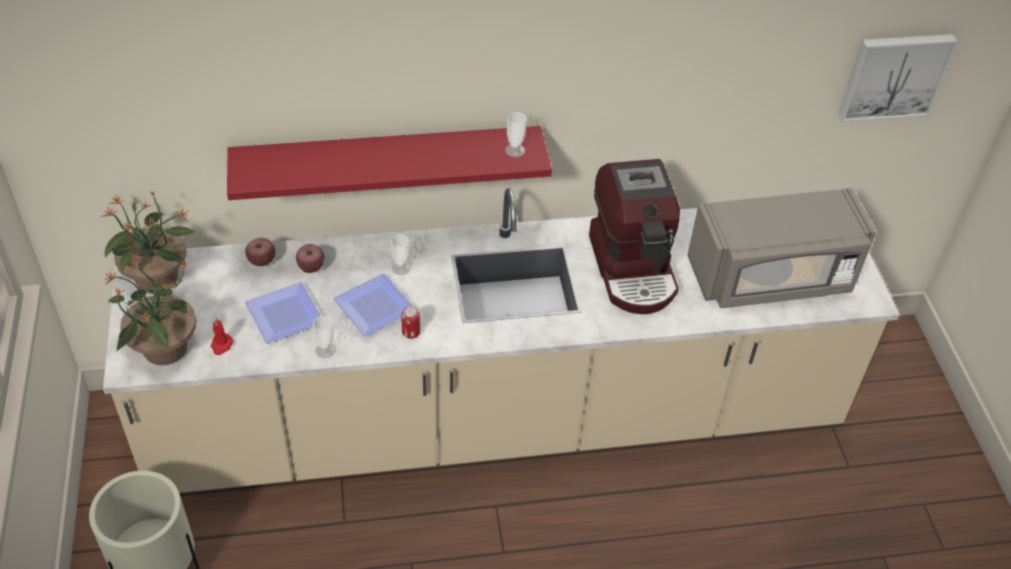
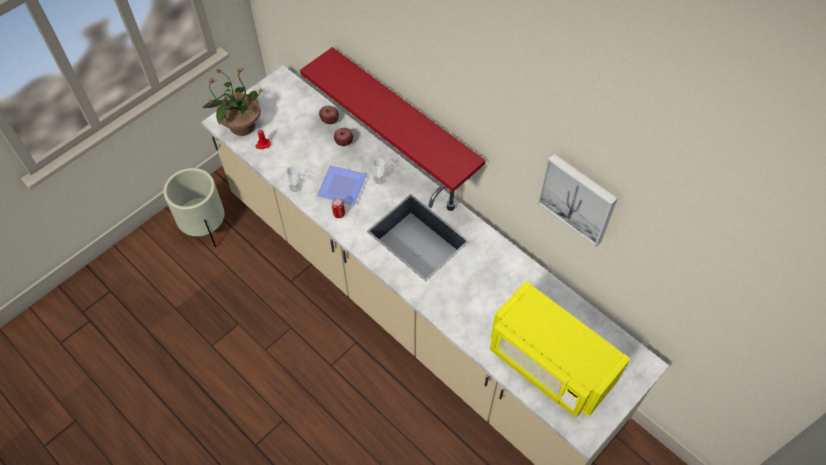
camera: 55 degrees right, 10 degrees up
potted plant [100,191,195,293] -> none
plate [245,282,321,344] -> none
cup [505,112,527,157] -> none
coffee machine [589,159,680,314] -> none
grey microwave [688,188,876,308] -> yellow microwave [490,281,630,417]
picture [838,34,958,122] -> picture moved to [537,154,618,247]

